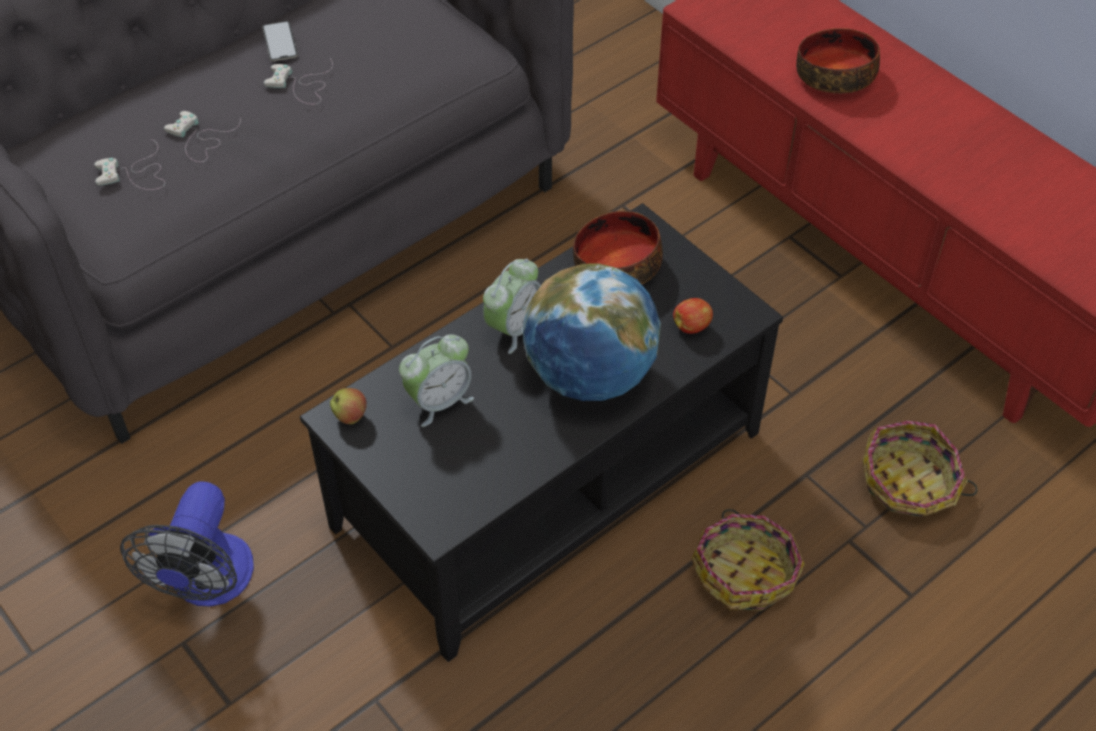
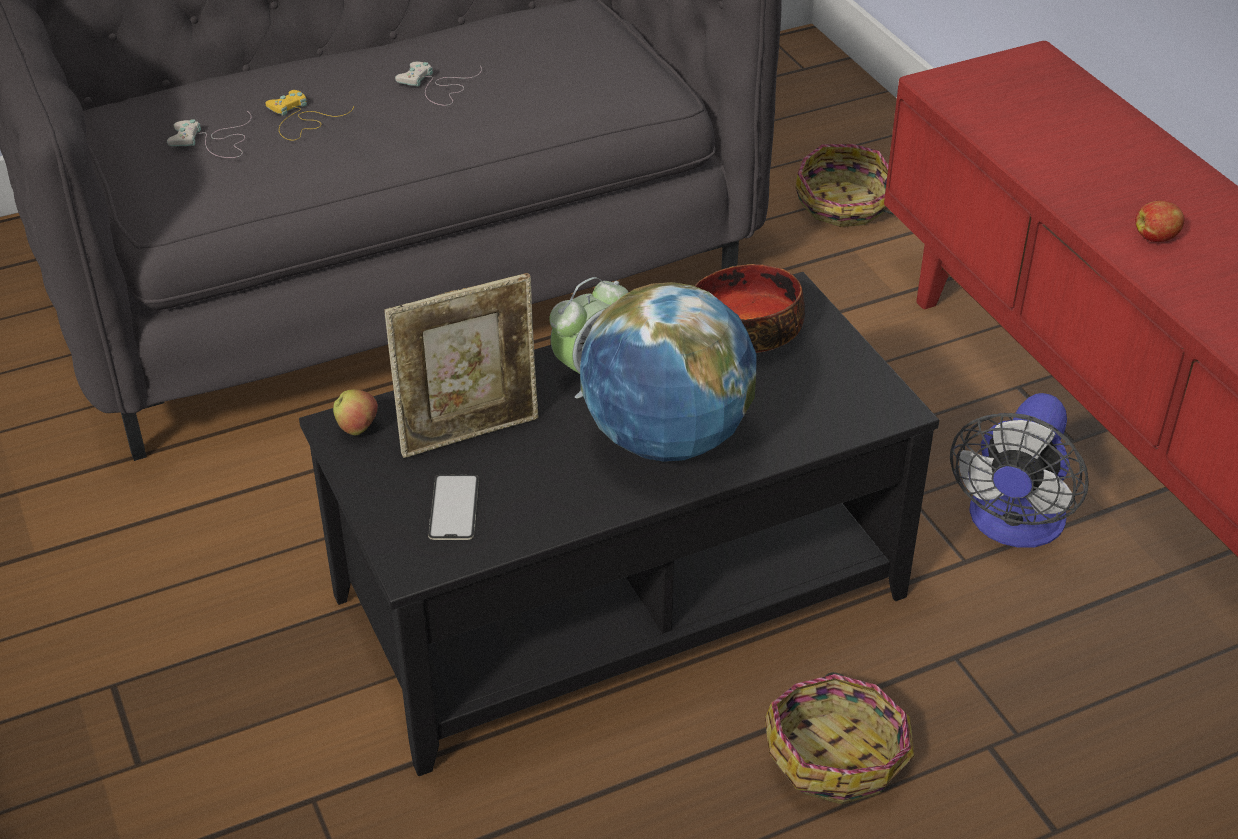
camera: 15 degrees right, 10 degrees down
fan [120,481,254,607] -> fan moved to [950,393,1089,548]
white game controller [164,111,241,162] -> yellow game controller [265,90,354,141]
phone [262,21,298,61] -> phone moved to [428,475,479,540]
alarm clock [399,334,474,427] -> picture frame [384,273,538,458]
apple [673,298,713,334] -> apple moved to [1135,201,1184,242]
bowl [796,28,880,94] -> none
basket [862,421,978,517] -> basket moved to [796,144,894,227]

